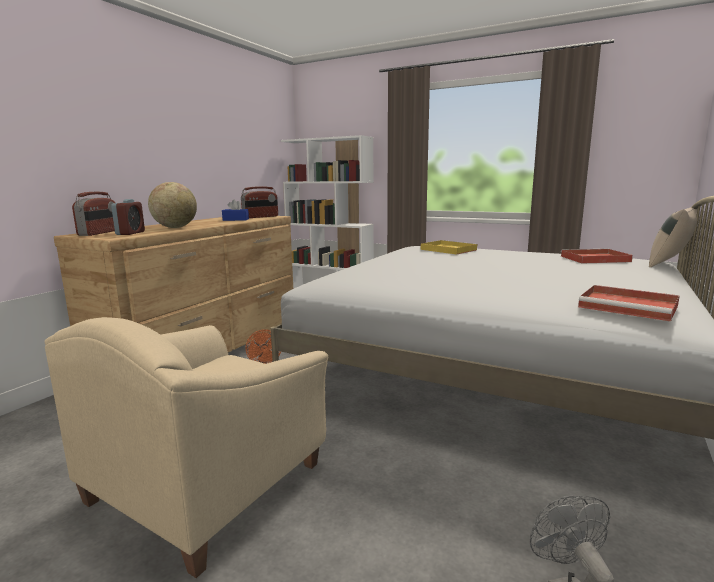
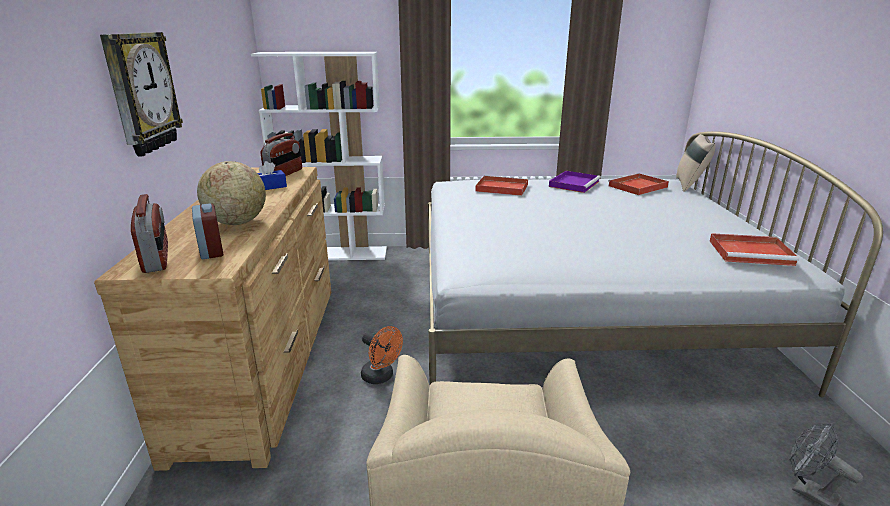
camera: 30 degrees left, 10 degrees up
yellow tray [421,240,478,255] -> red tray [475,175,528,196]
none -> wall clock [100,32,183,156]
none -> purple tray [549,171,601,193]

